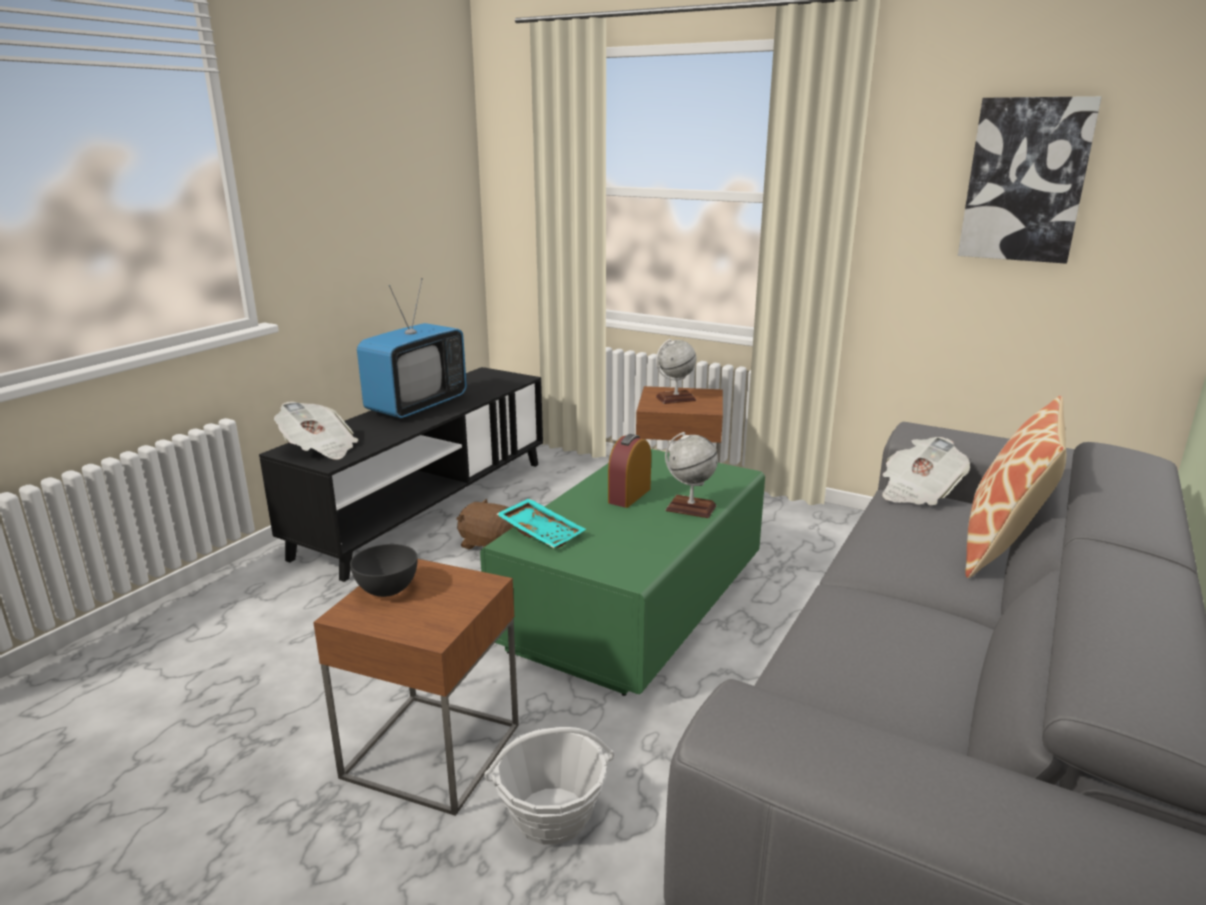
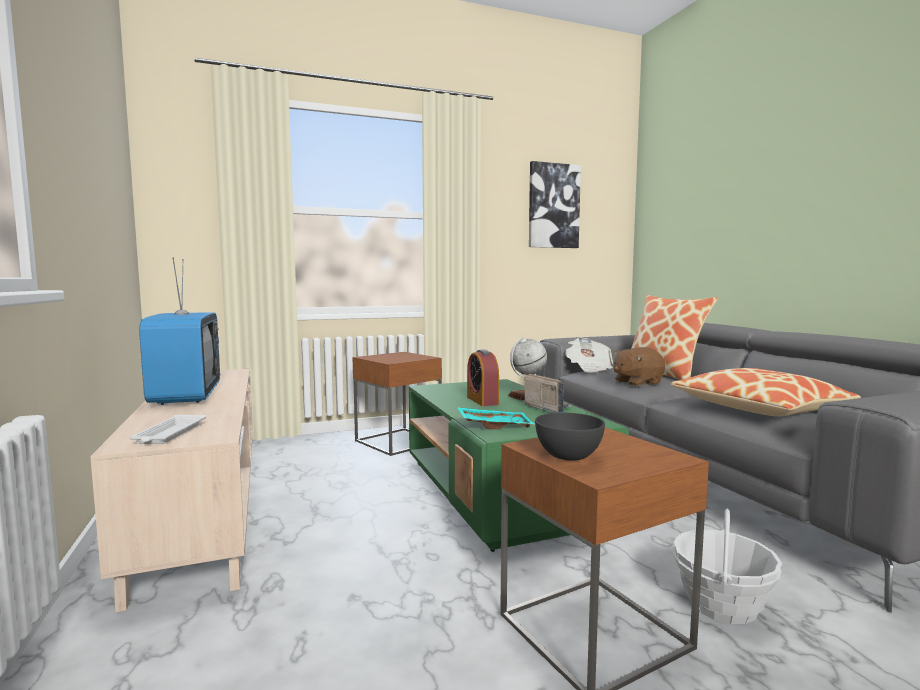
camera: 50 degrees left, 15 degrees down
black tv stand [259,367,543,582] -> beige tv stand [90,369,253,613]
newspaper [274,401,358,460] -> white tray [129,415,206,444]
brown plush toy [457,499,514,549] -> brown plush toy moved to [613,347,665,386]
globe [656,339,696,404] -> none
none -> radio [524,374,572,413]
none -> pillow [670,368,861,416]

